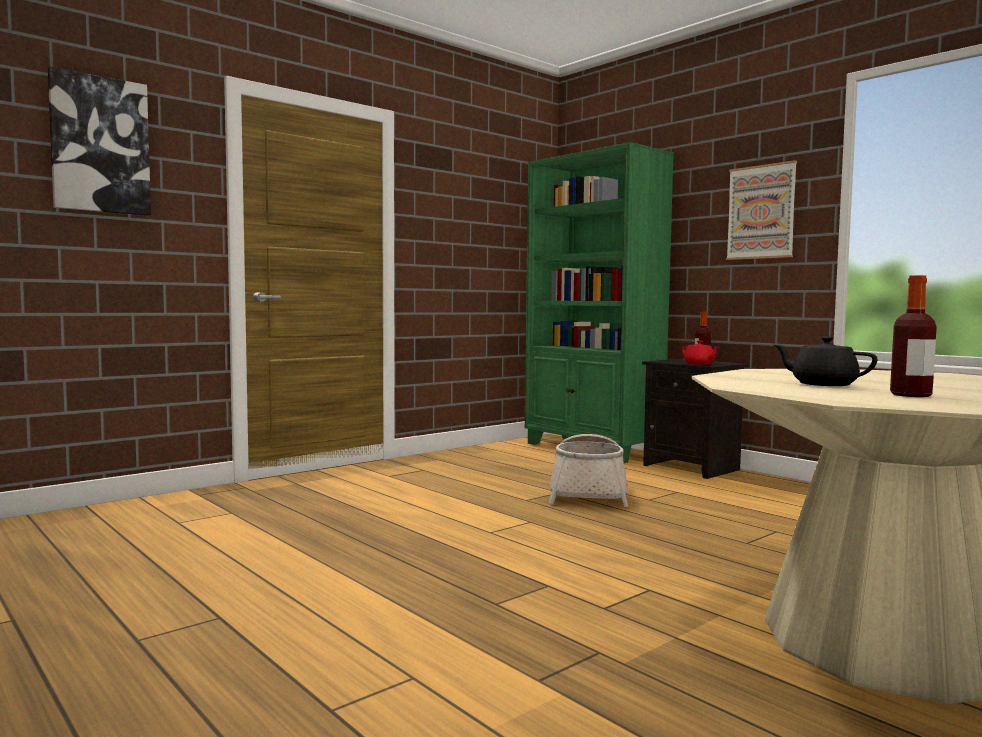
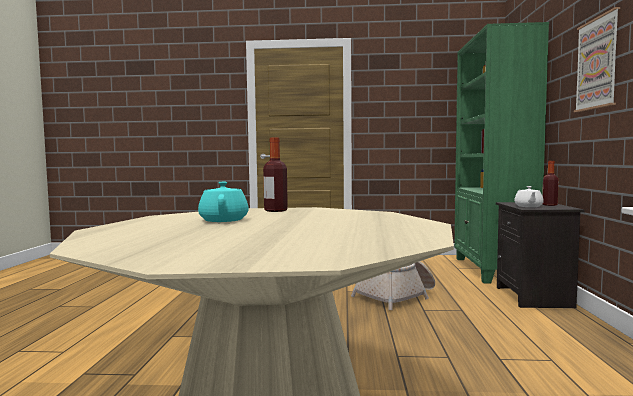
camera: 45 degrees right, 0 degrees up
picture [48,66,151,215] -> none
red teapot [682,340,719,365] -> white teapot [514,186,544,207]
black teapot [773,337,878,386] -> turquoise teapot [198,182,249,222]
bottle [890,275,937,397] -> bottle moved to [263,138,288,212]

